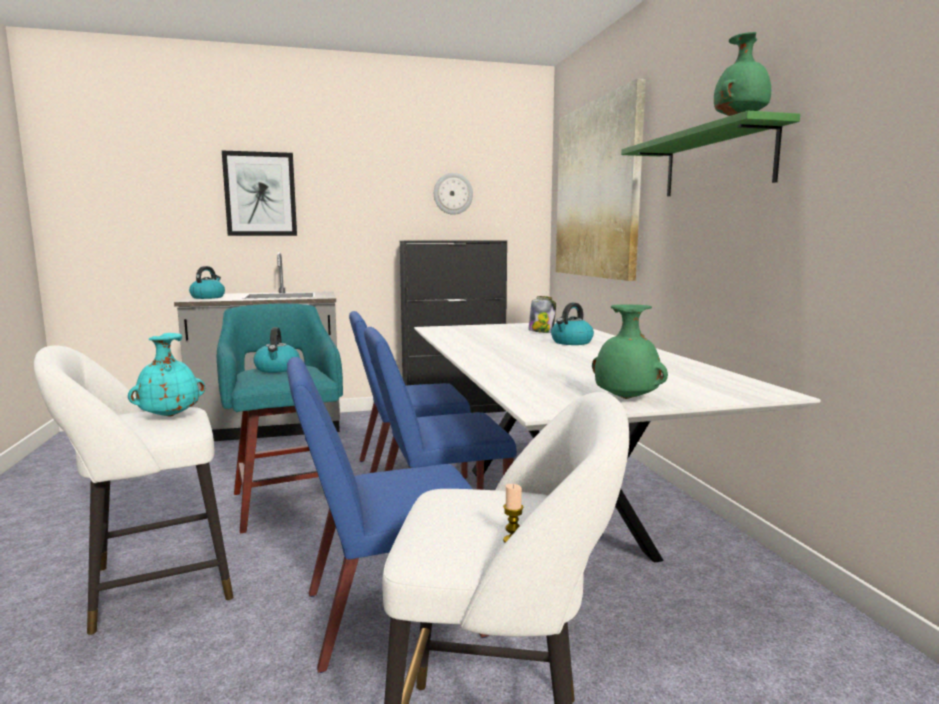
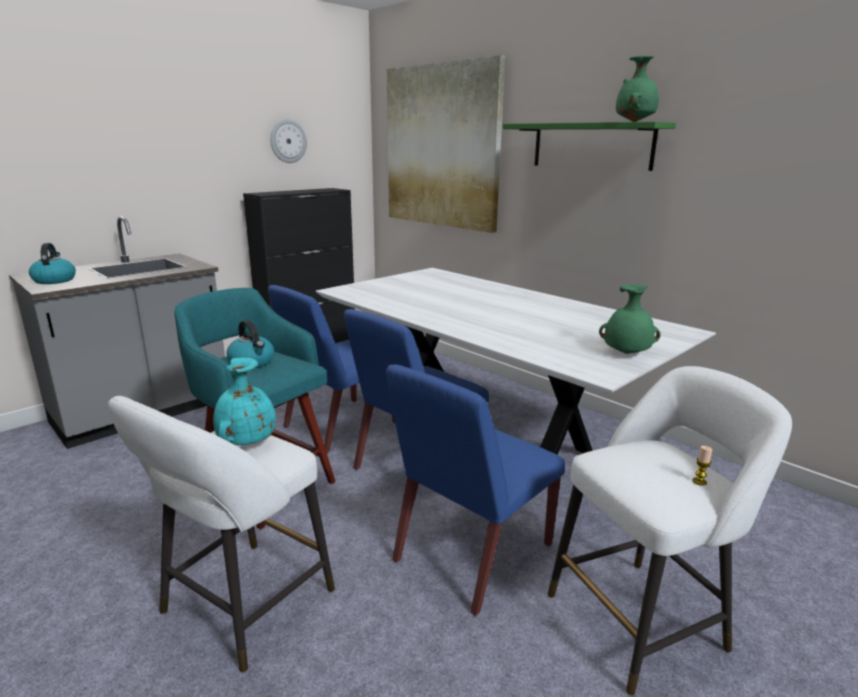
camera: 30 degrees left, 10 degrees up
picture [222,151,297,236] -> none
jar [528,296,556,333] -> none
kettle [551,303,594,345] -> none

